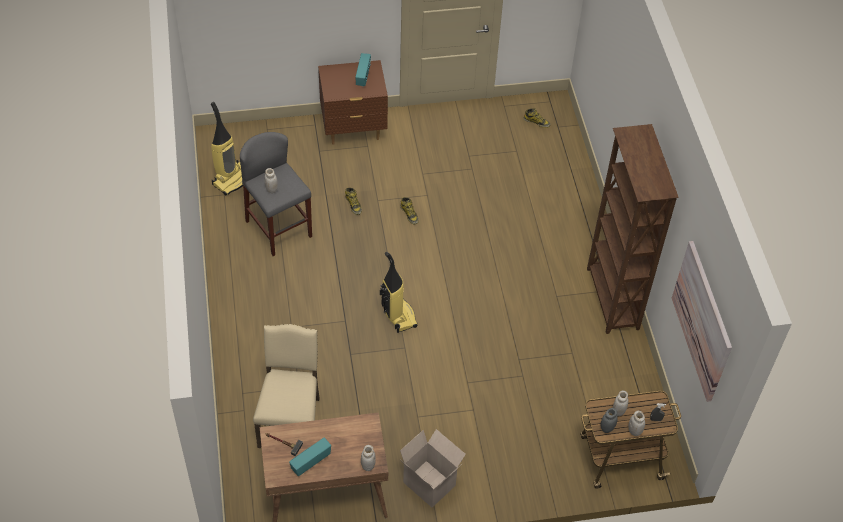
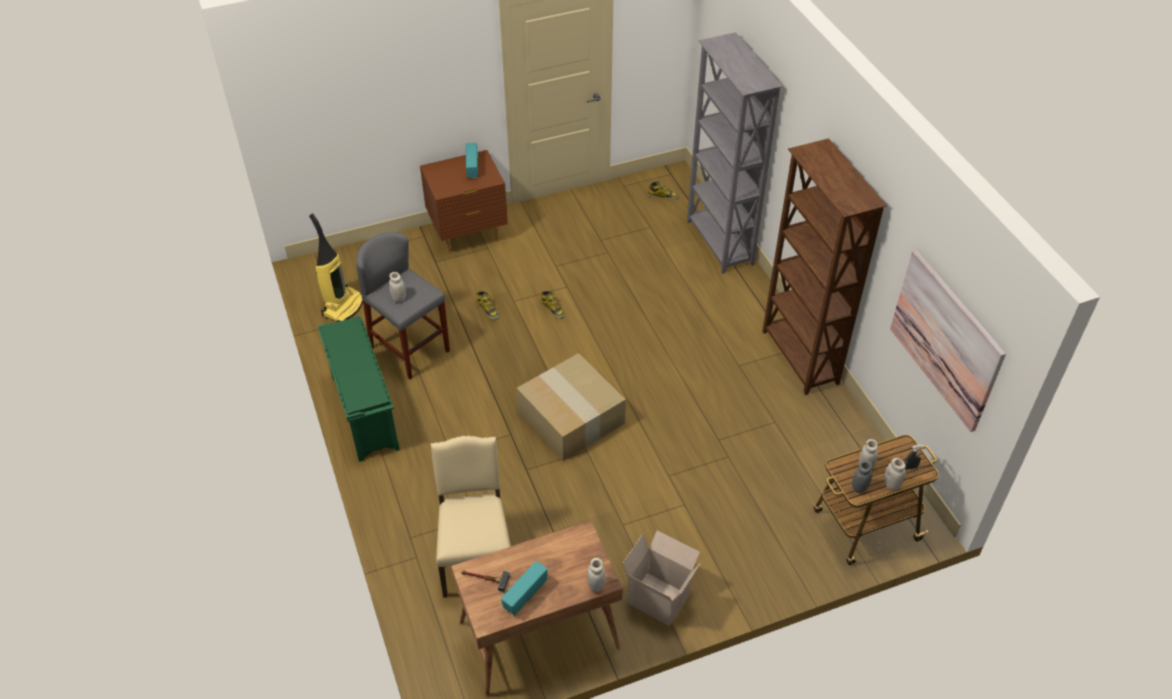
camera: 10 degrees left, 5 degrees down
vacuum cleaner [380,252,418,333] -> cardboard box [517,353,626,461]
none -> green shoe rack [318,316,400,462]
none -> grey bookcase [687,32,782,274]

